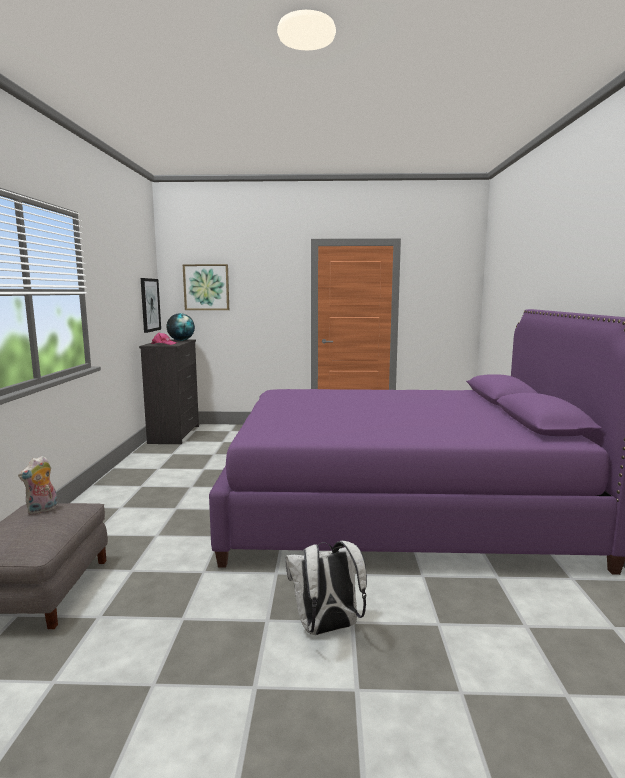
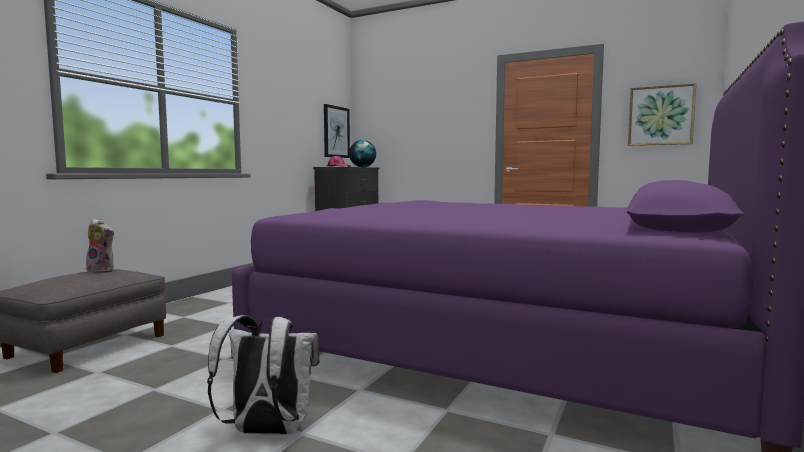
camera: 25 degrees right, 5 degrees down
plush toy [18,456,57,515] -> plush toy turned 135 degrees counterclockwise [86,218,114,273]
picture [183,264,229,310] -> picture moved to [628,83,696,146]

